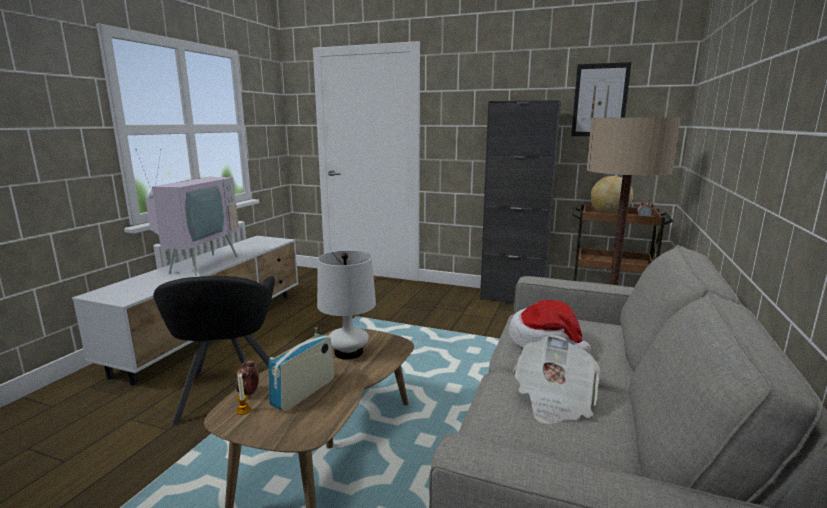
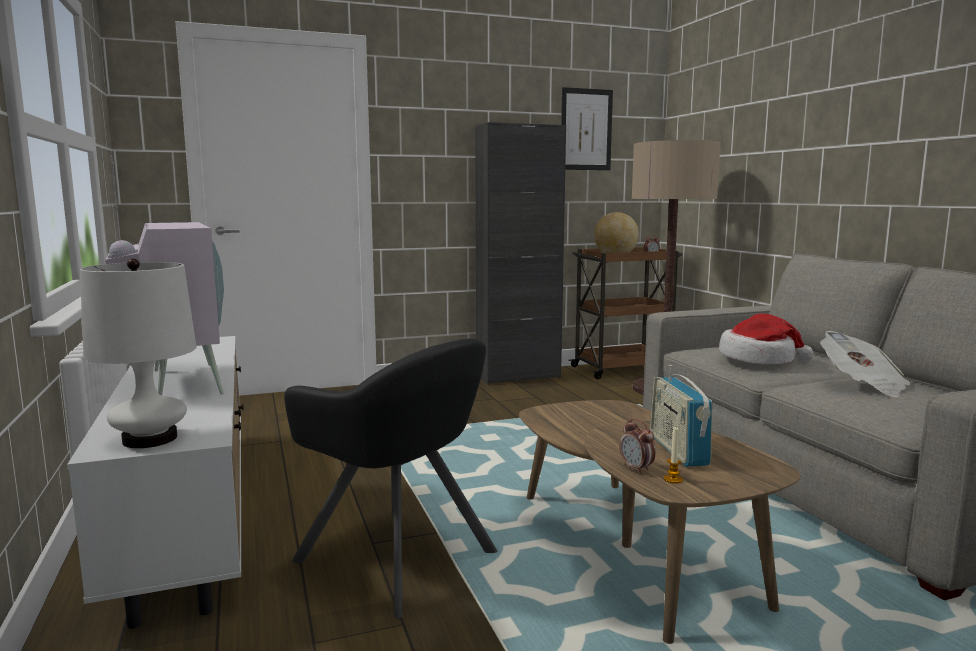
camera: 40 degrees left, 5 degrees down
white table lamp [317,251,376,360] -> white table lamp moved to [80,259,196,448]

